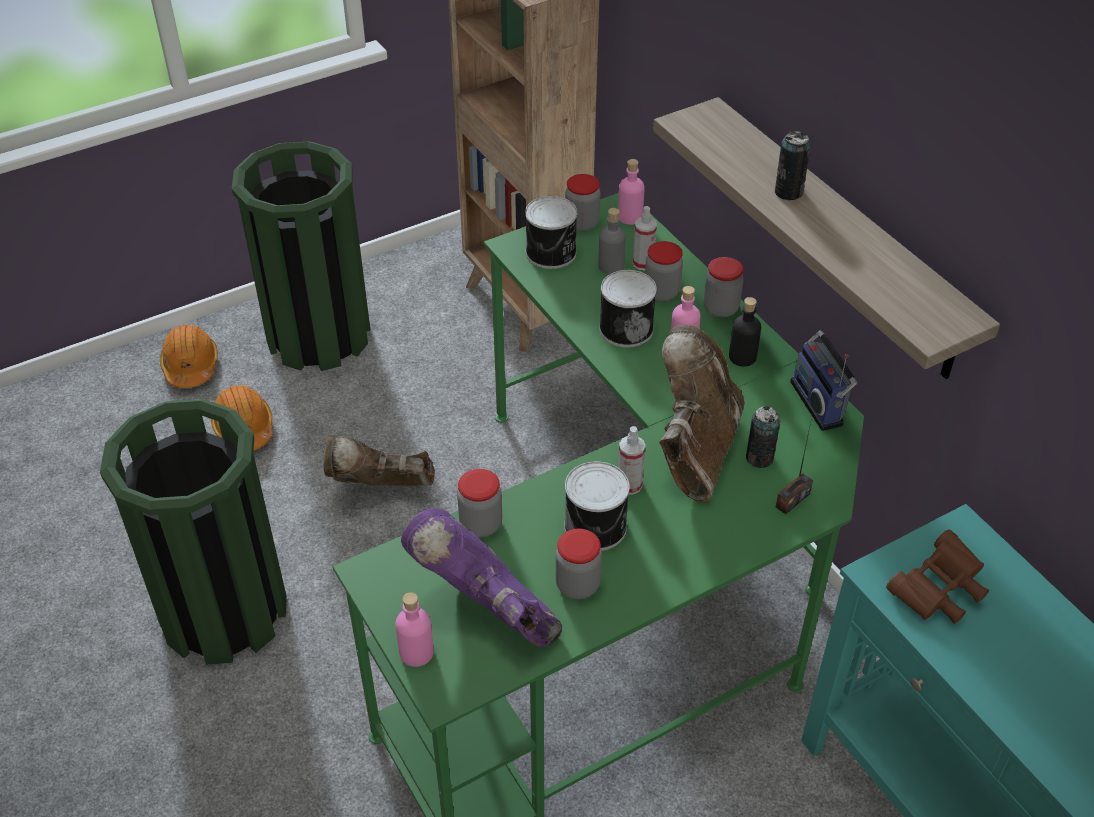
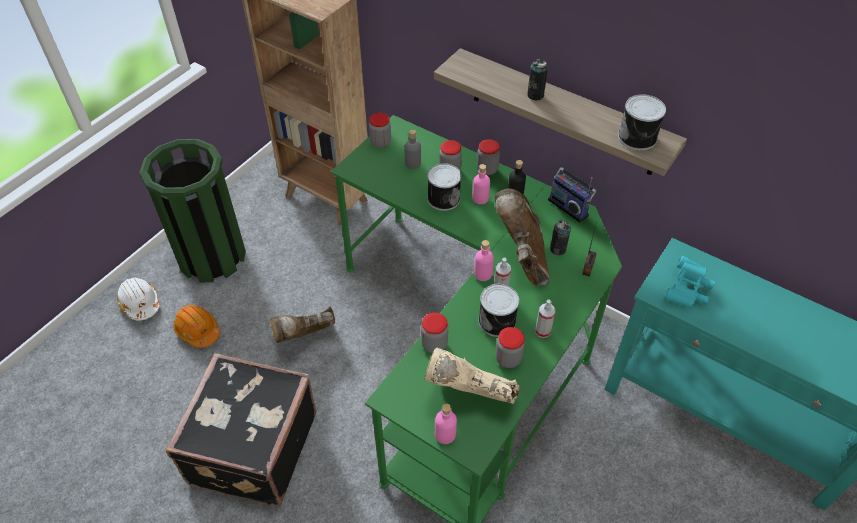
camera: 25 degrees left, 5 degrees up
green trash can [100,399,287,665] -> black suitcase [166,353,317,506]
orange hard hat [160,324,218,388] -> white hard hat [117,278,160,321]
purple boot [401,508,562,647] -> beige boot [425,348,520,404]
can [525,196,577,269] -> can moved to [618,94,666,151]
pink bottle [618,159,645,225] -> pink bottle moved to [474,240,494,281]
spray bottle [633,206,657,271] -> spray bottle moved to [535,299,555,338]
brown binoculars [886,529,989,624] -> turquoise binoculars [664,256,715,309]

